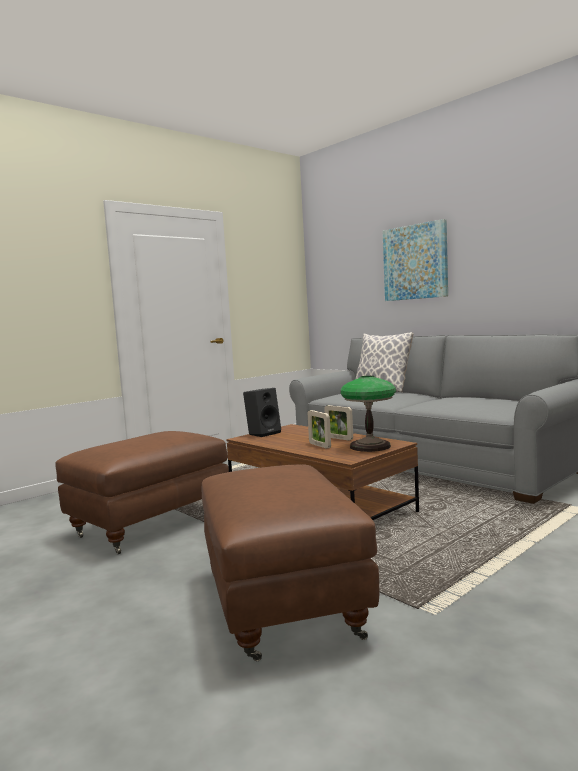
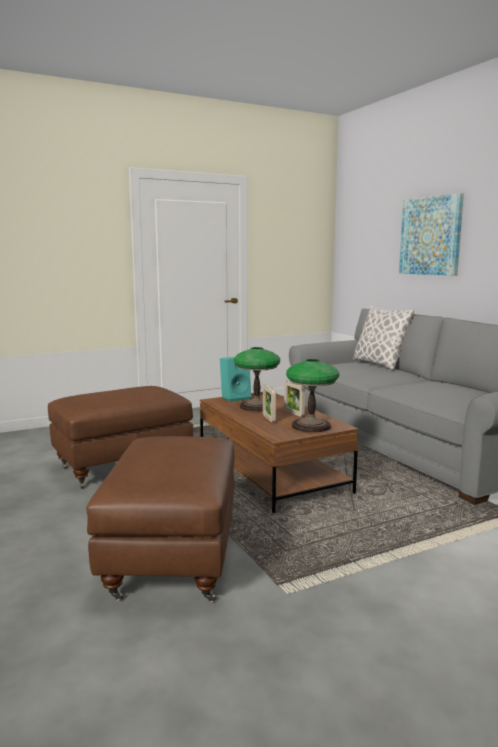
camera: 15 degrees right, 5 degrees up
black speaker [243,388,281,437] -> turquoise speaker [220,357,251,402]
none -> table lamp [234,347,280,412]

